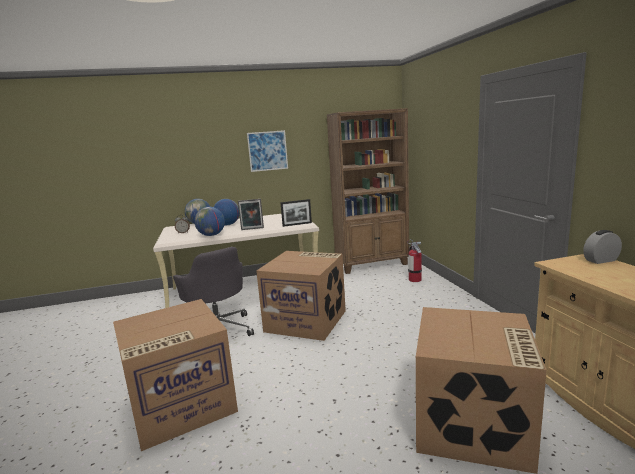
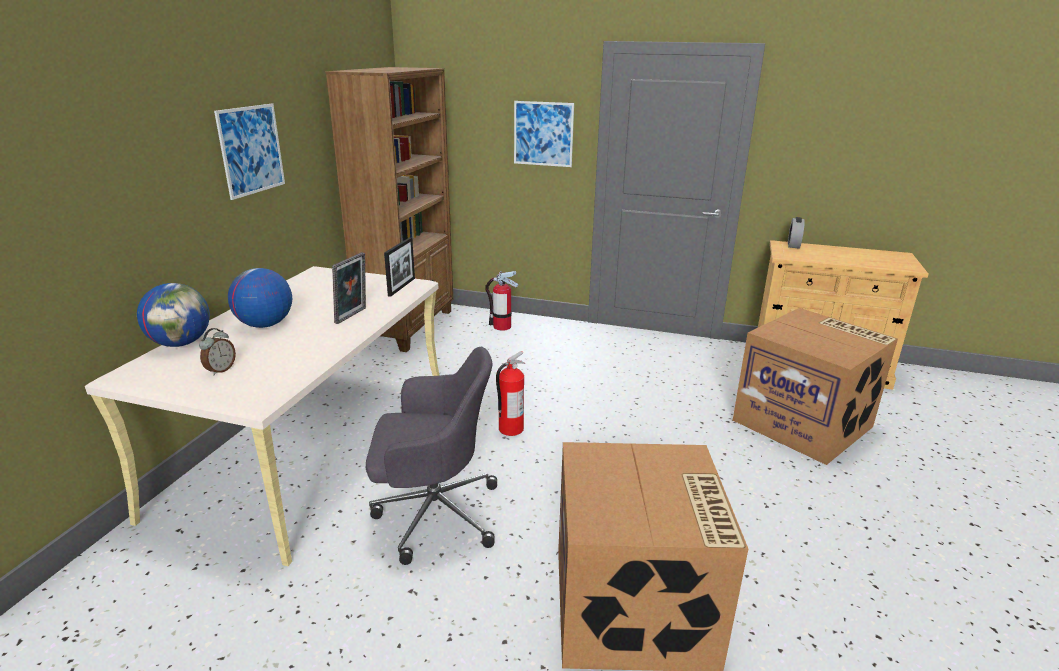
camera: 60 degrees left, 10 degrees up
globe [195,207,225,236] -> none
cardboard box [256,251,346,341] -> fire extinguisher [496,351,525,436]
none -> picture [514,101,574,167]

